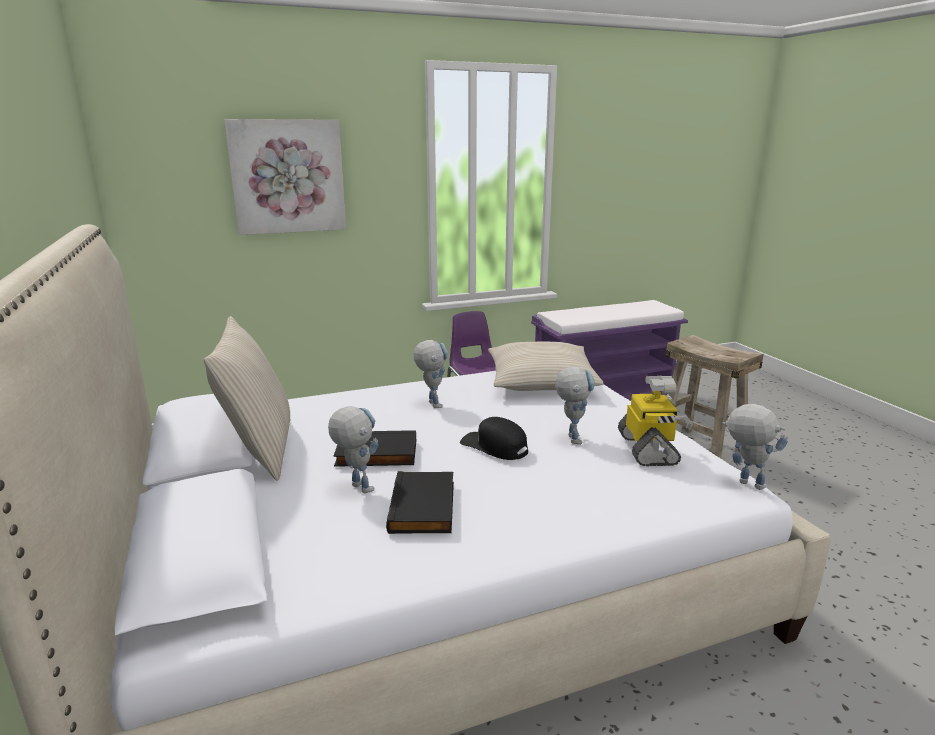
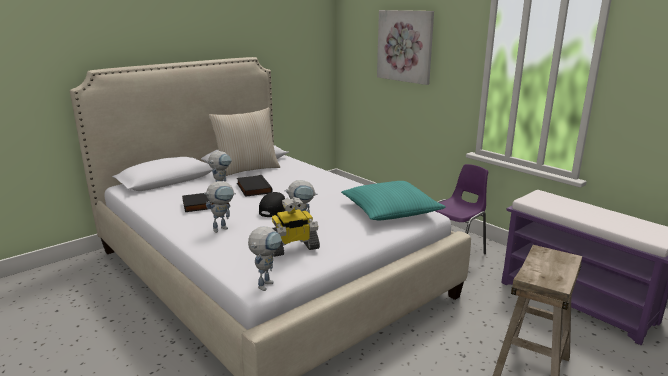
camera: 70 degrees right, 0 degrees up
toy robot [414,340,448,408] -> toy robot moved to [204,181,236,233]
beige pillow [488,342,603,391] -> turquoise pillow [341,181,446,220]

